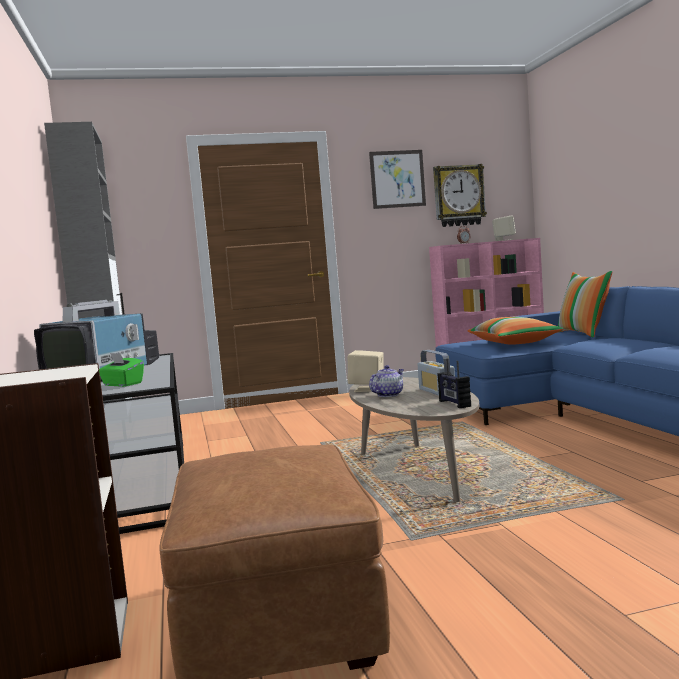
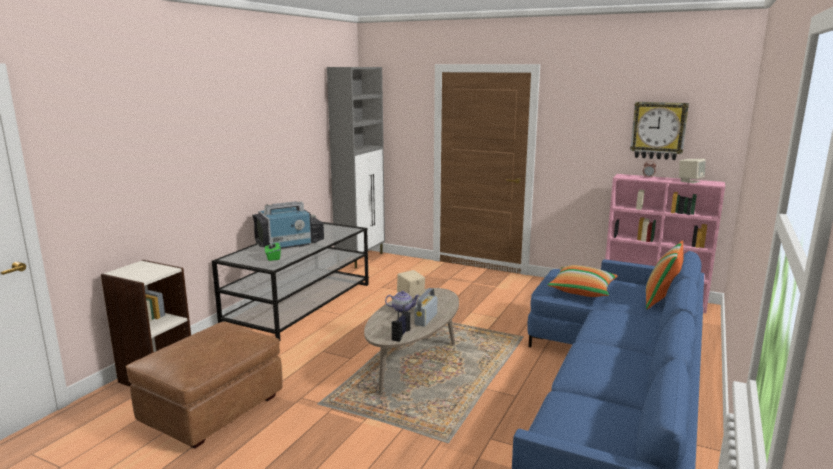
camera: 40 degrees right, 10 degrees up
picture [369,150,426,209] -> none

